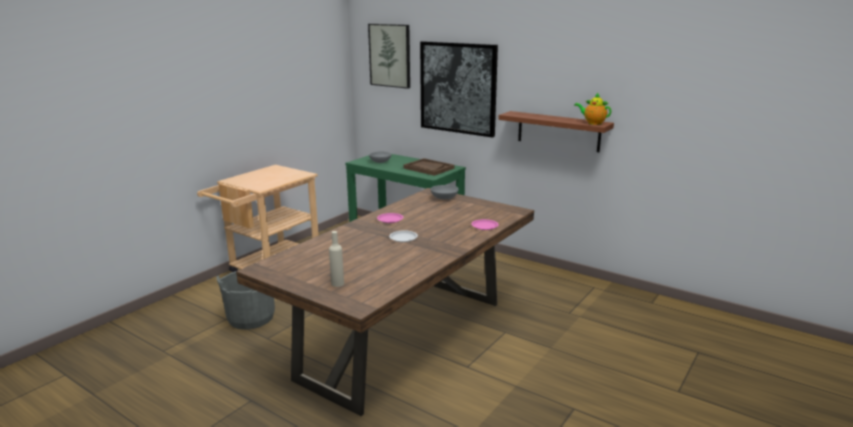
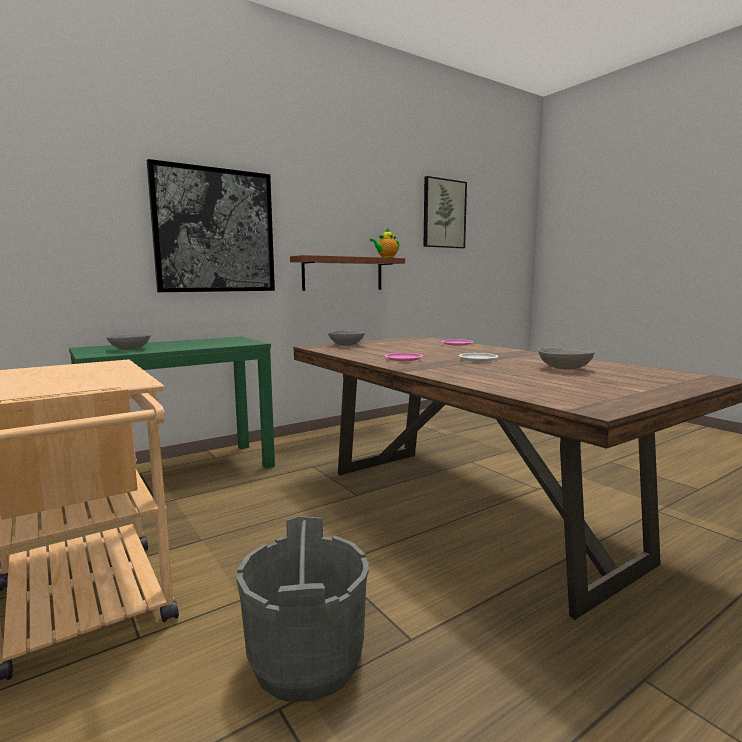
camera: 70 degrees left, 10 degrees down
beige bottle [329,231,344,287] -> none
picture [368,24,410,89] -> picture moved to [423,176,467,249]
brown tray [403,158,455,176] -> none
none -> grey bowl [538,348,595,370]

